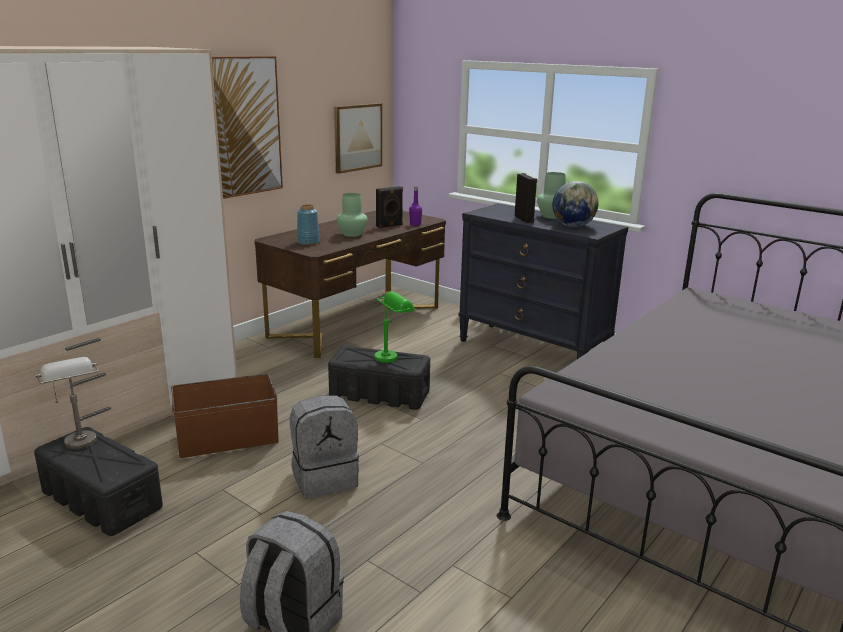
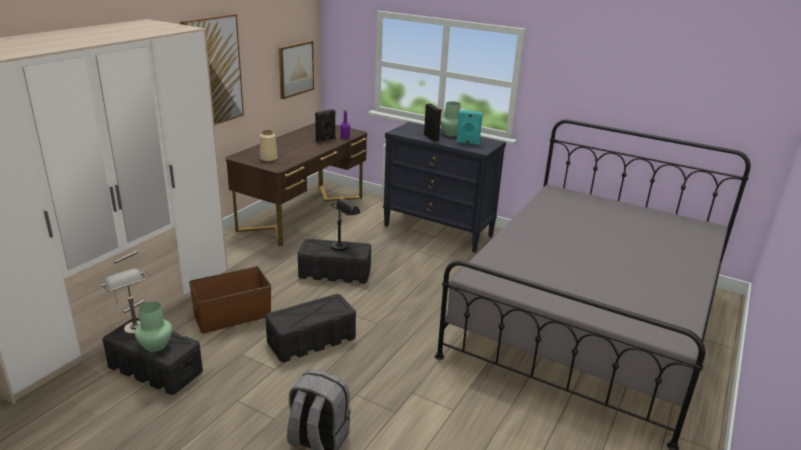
camera: 10 degrees left, 5 degrees up
grey backpack [290,395,359,498] -> black storage box [265,294,356,362]
blue vase [297,204,320,245] -> beige vase [260,130,278,161]
green vase [337,193,367,237] -> green vase moved to [135,302,172,352]
green table lamp [375,291,415,363] -> black table lamp [331,199,360,251]
globe [552,181,598,227] -> turquoise speaker [456,110,483,145]

